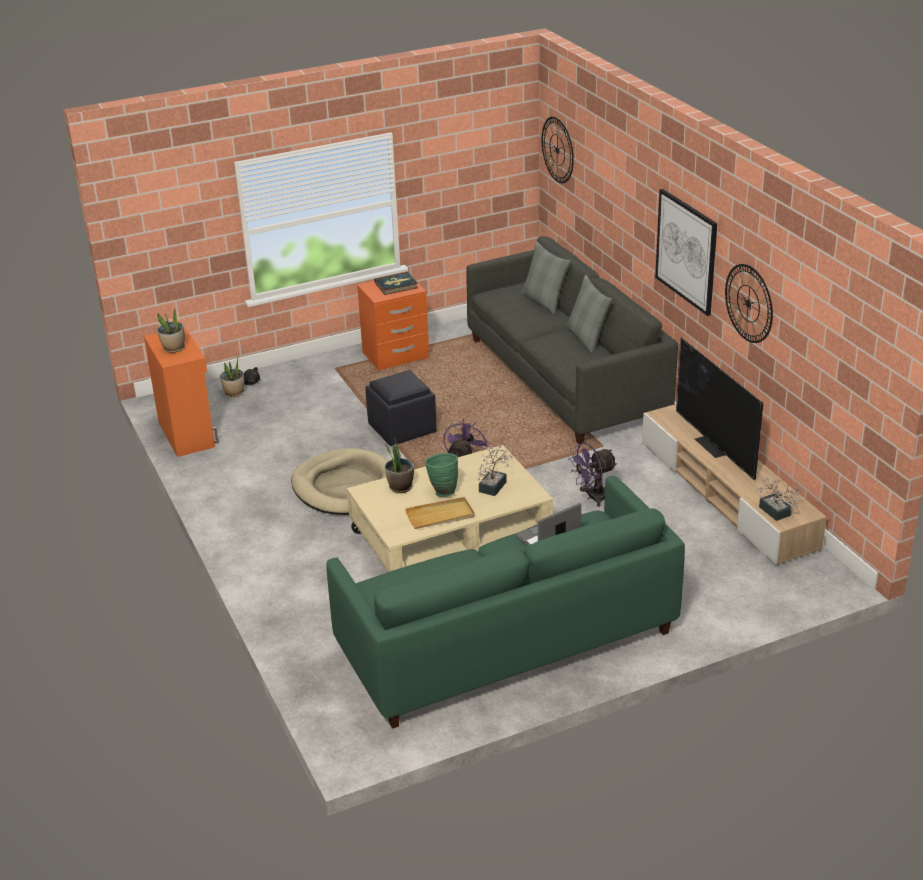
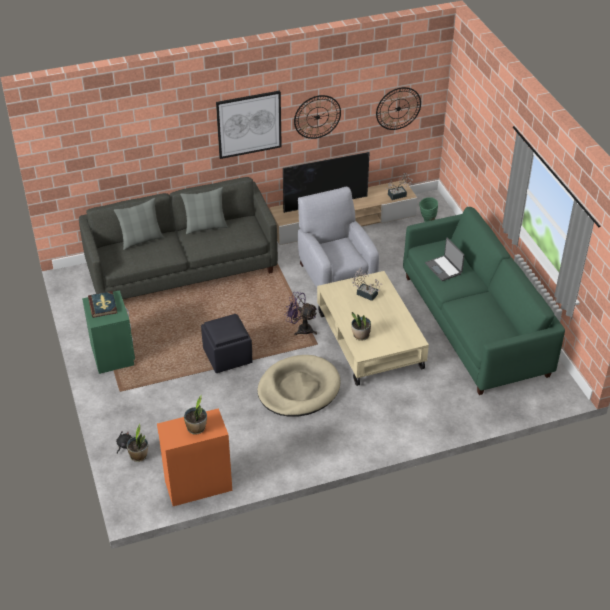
camera: 85 degrees left, 10 degrees up
orange nightstand [357,280,429,370] -> green nightstand [82,290,135,374]
beige tray [405,497,475,529] -> none
green vase [425,453,458,497] -> green vase moved to [419,197,438,222]
wall clock [542,117,574,183] -> wall clock moved to [376,87,421,130]
purple fan [568,442,617,507] -> grey armchair [298,187,379,287]

